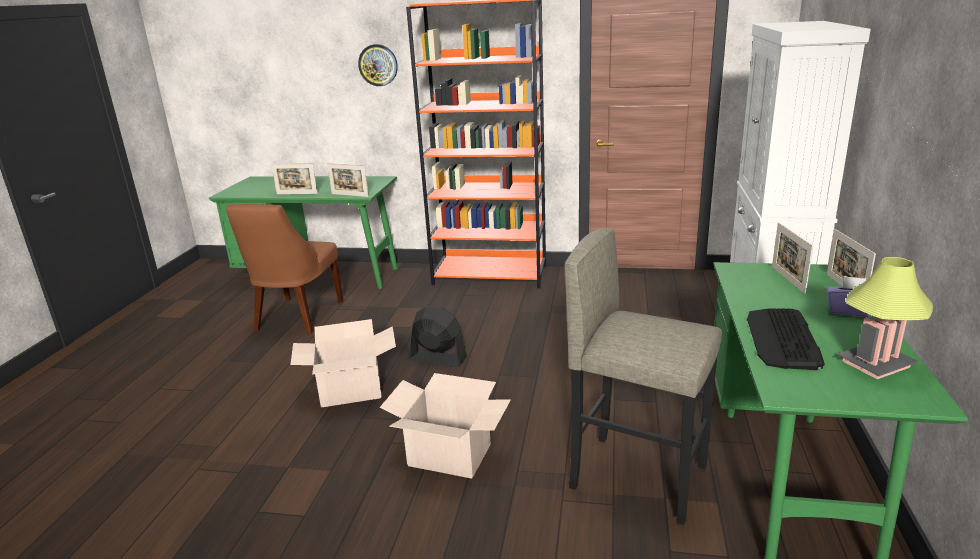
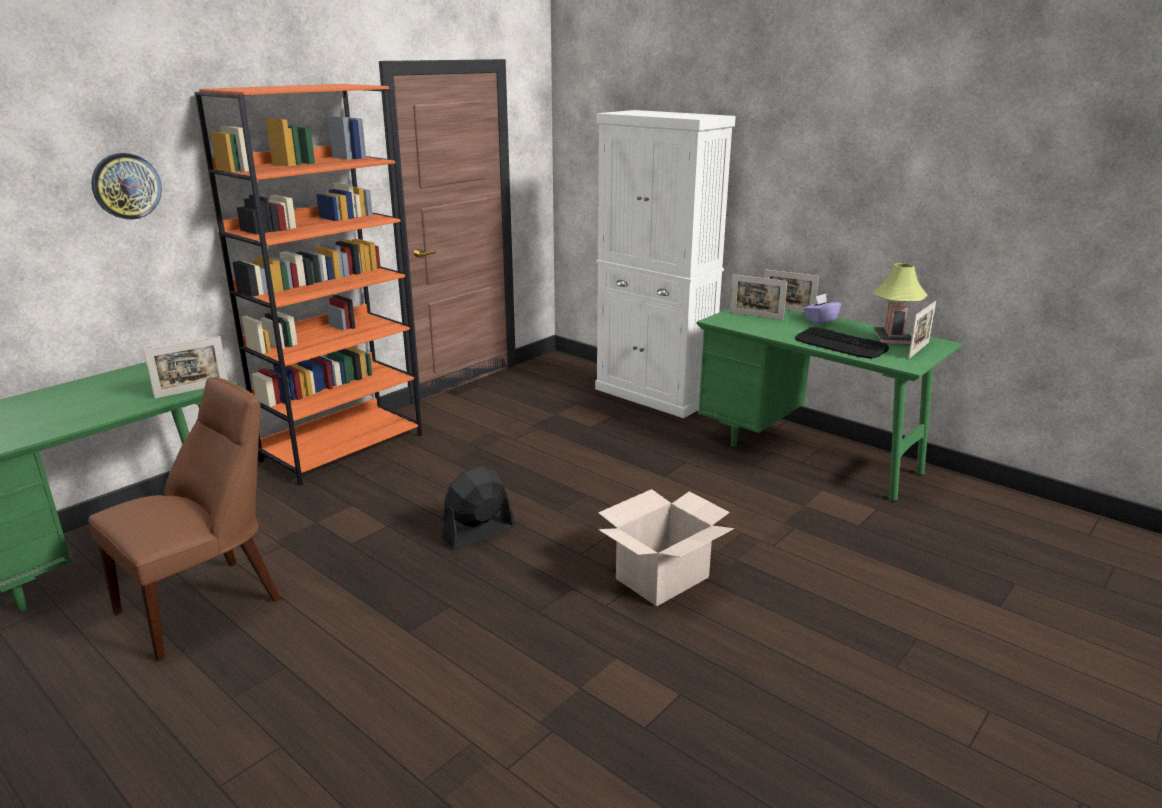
camera: 60 degrees left, 0 degrees up
brown chair [226,204,343,334] -> brown chair turned 90 degrees counterclockwise [88,377,281,661]
picture frame [271,163,318,194] -> picture frame moved to [908,301,936,359]
cardboard box [290,319,396,407] -> none
grey stool [565,227,722,525] -> none

